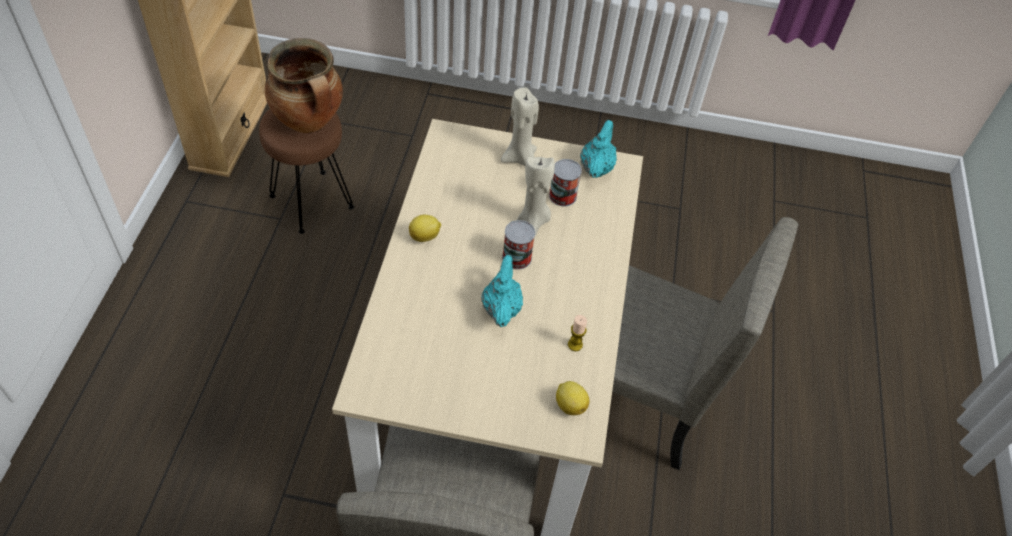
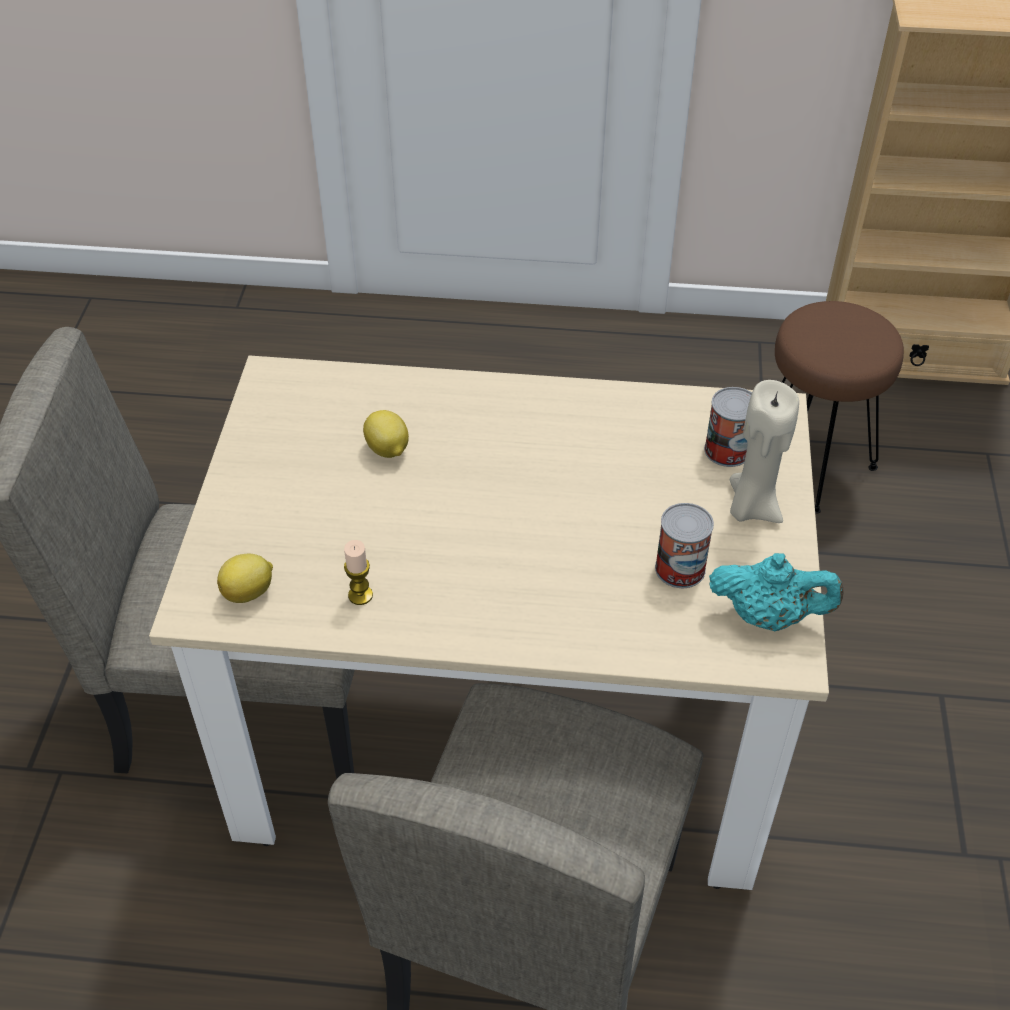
camera: 90 degrees right, 5 degrees down
cooking pot [265,38,343,133] -> none
lemon [409,215,441,242] -> lemon moved to [363,410,409,458]
turquoise teapot [481,255,523,327] -> none
can [502,220,535,270] -> can moved to [704,387,752,467]
beige candle [517,156,555,236] -> none

